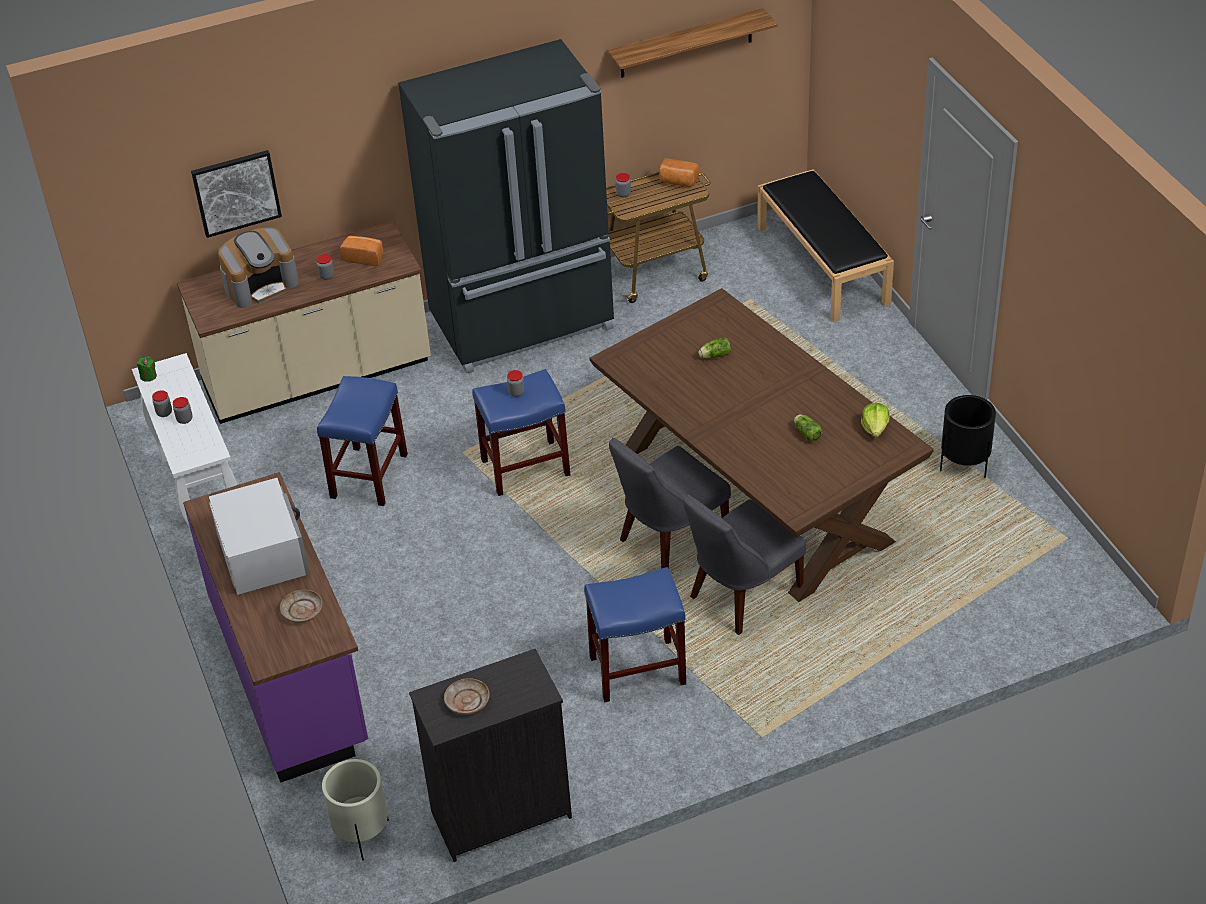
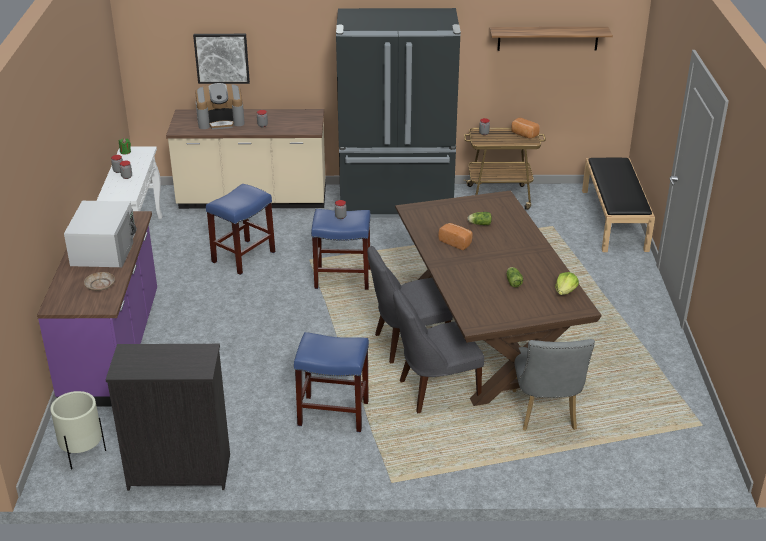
camera: 20 degrees right, 10 degrees down
bread [340,236,383,266] -> bread moved to [438,223,472,250]
beige plate [444,678,489,715] -> none
black planter [940,395,996,478] -> none
none -> grey chair [512,339,595,431]

